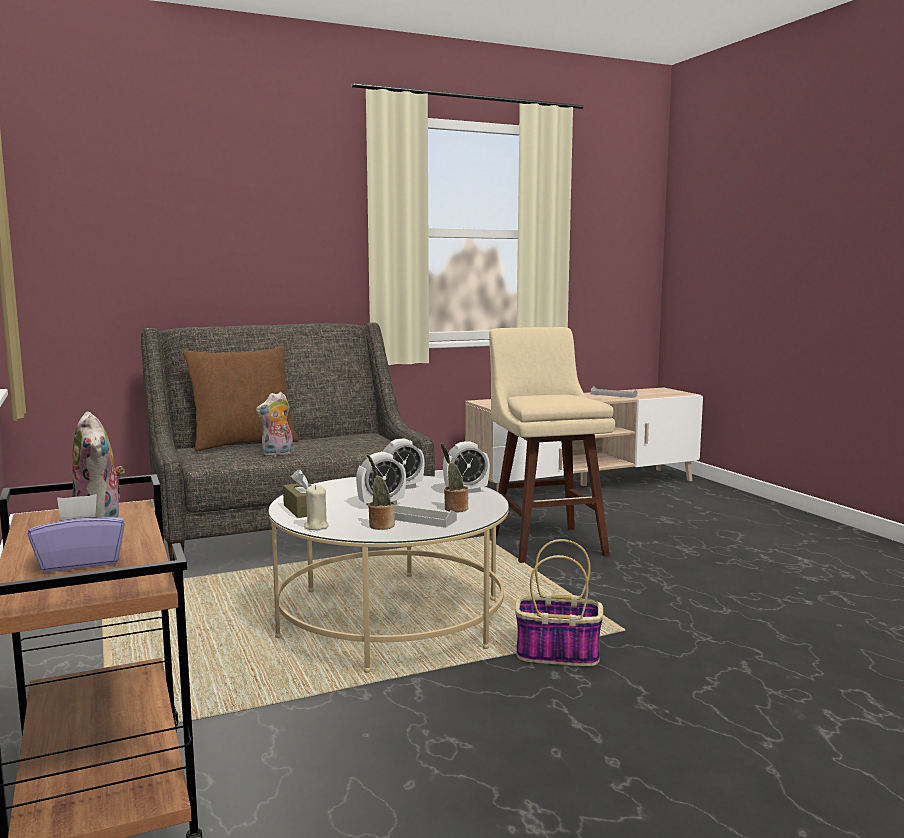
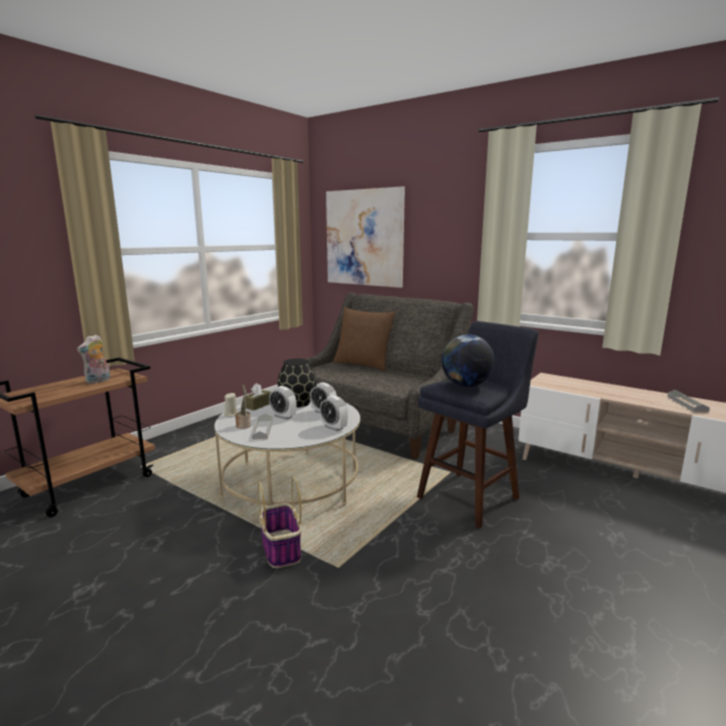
camera: 60 degrees right, 5 degrees up
purple tissue box [28,494,124,572] -> none
plush toy [256,392,293,457] -> none
potted plant [441,443,468,512] -> none
beige stool [489,327,615,563] -> blue stool [417,321,539,529]
none -> black vase [278,359,317,408]
none -> picture [326,186,405,288]
none -> globe [441,334,495,387]

